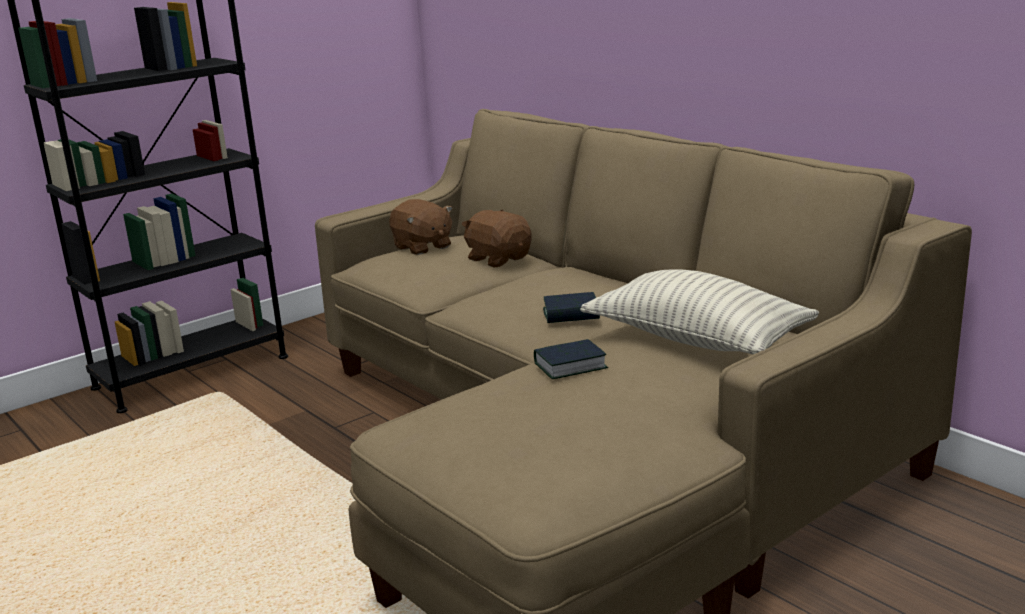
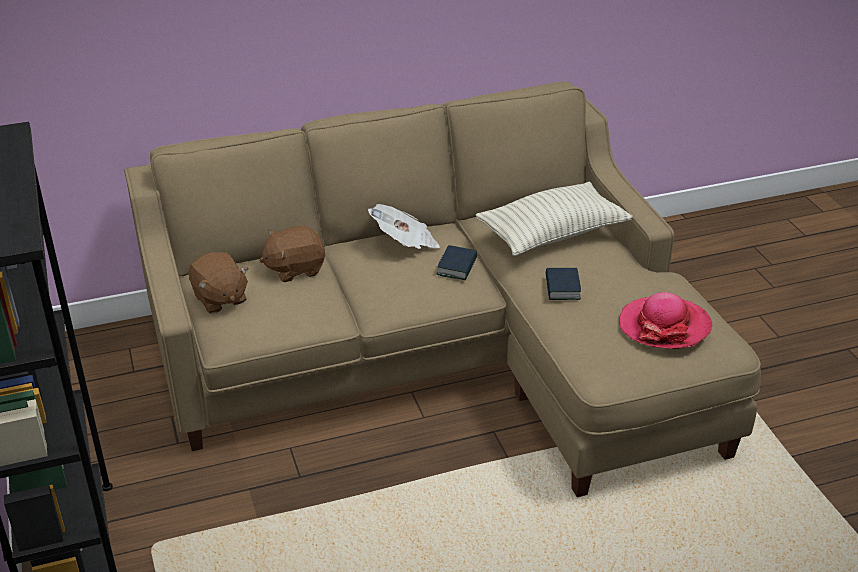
camera: 70 degrees left, 15 degrees up
brown plush toy [389,199,453,255] -> brown plush toy turned 75 degrees clockwise [189,252,248,314]
none -> newspaper [368,204,440,249]
none -> hat [619,292,712,349]

